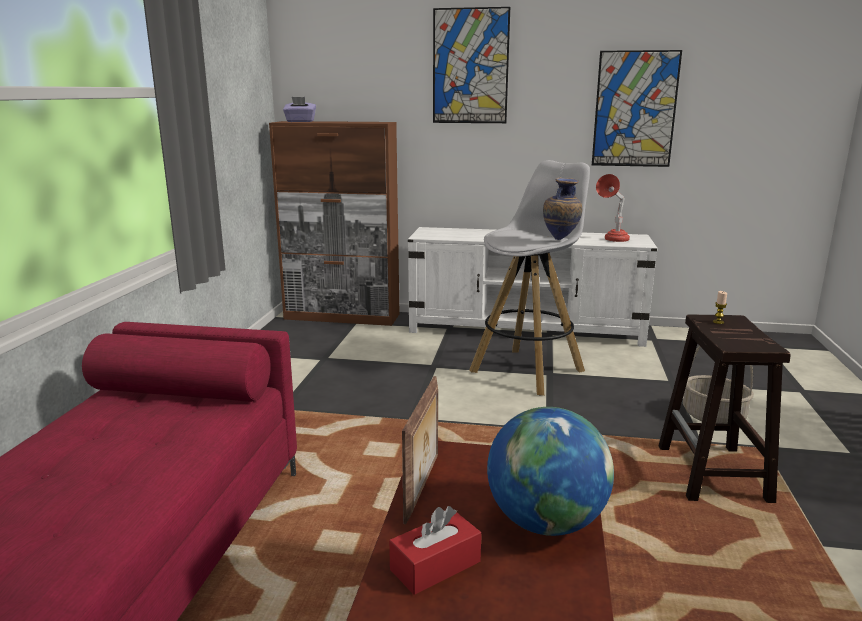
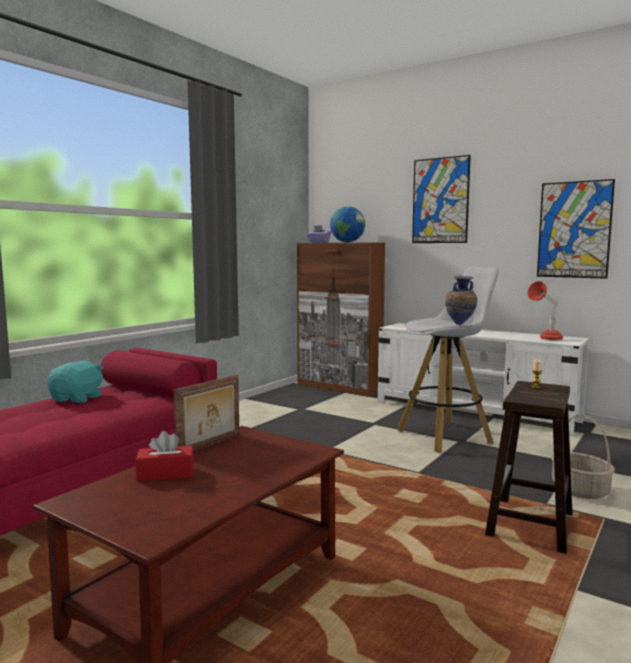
camera: 25 degrees right, 10 degrees down
globe [487,407,614,536] -> globe moved to [330,206,365,243]
none -> turquoise plush toy [47,361,104,404]

